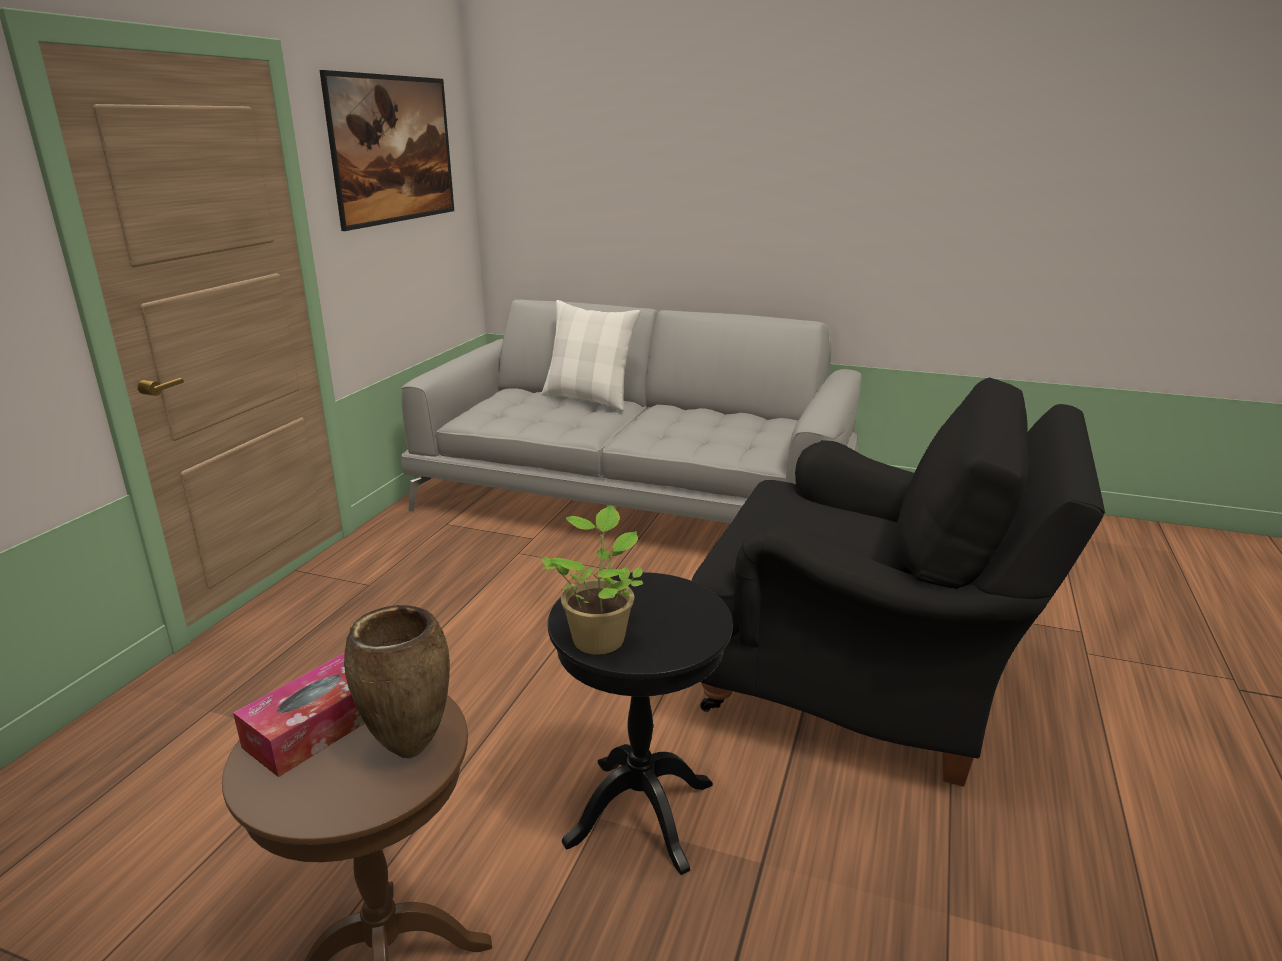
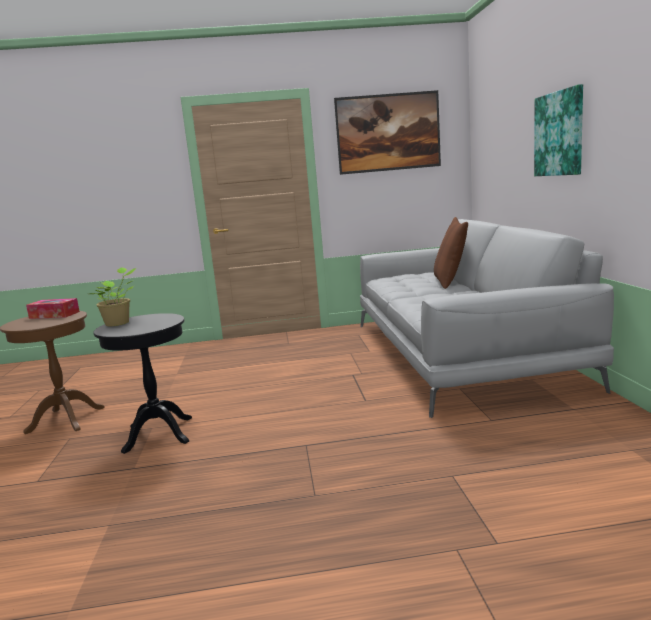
camera: 65 degrees right, 10 degrees down
brown vase [344,605,450,758] -> none
white pillow [541,300,641,411] -> brown pillow [434,217,468,289]
black armchair [691,378,1105,787] -> none
none -> picture [534,84,583,176]

